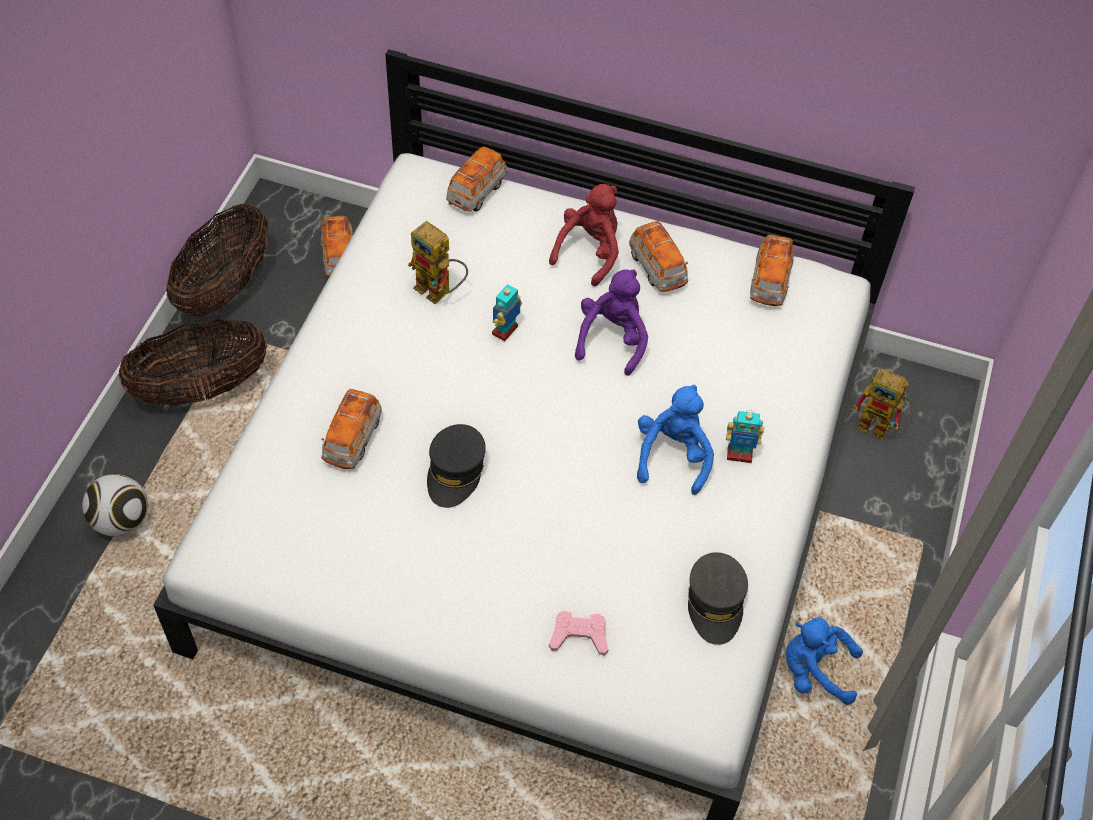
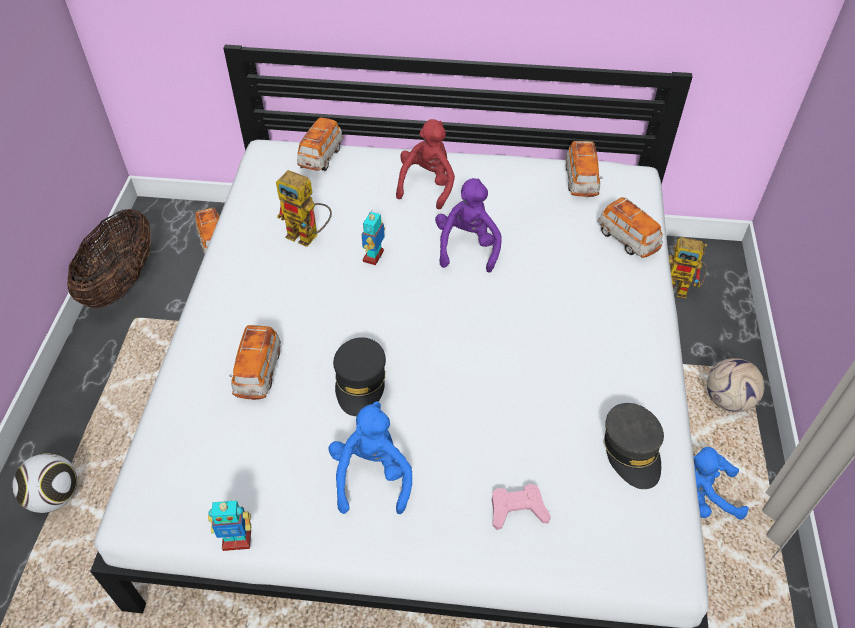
camera: 10 degrees left, 5 degrees down
basket [119,319,267,406] -> none
toy car [629,221,688,292] -> toy car moved to [598,197,663,258]
blue plush toy [637,385,714,495] -> blue plush toy moved to [328,401,412,514]
toy robot [726,410,764,463] -> toy robot moved to [208,500,251,551]
none -> football [707,358,764,412]

